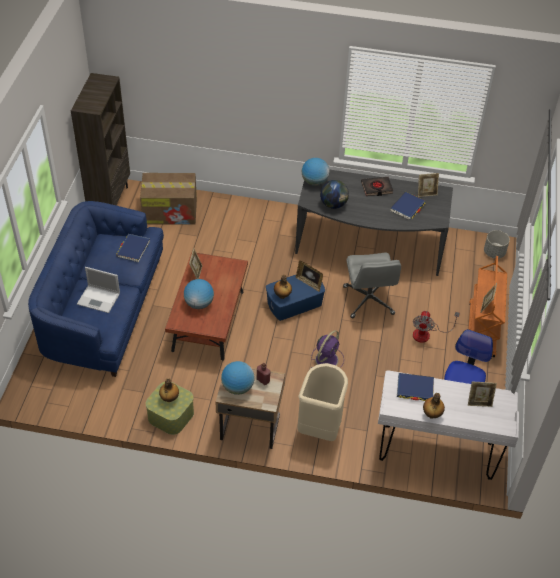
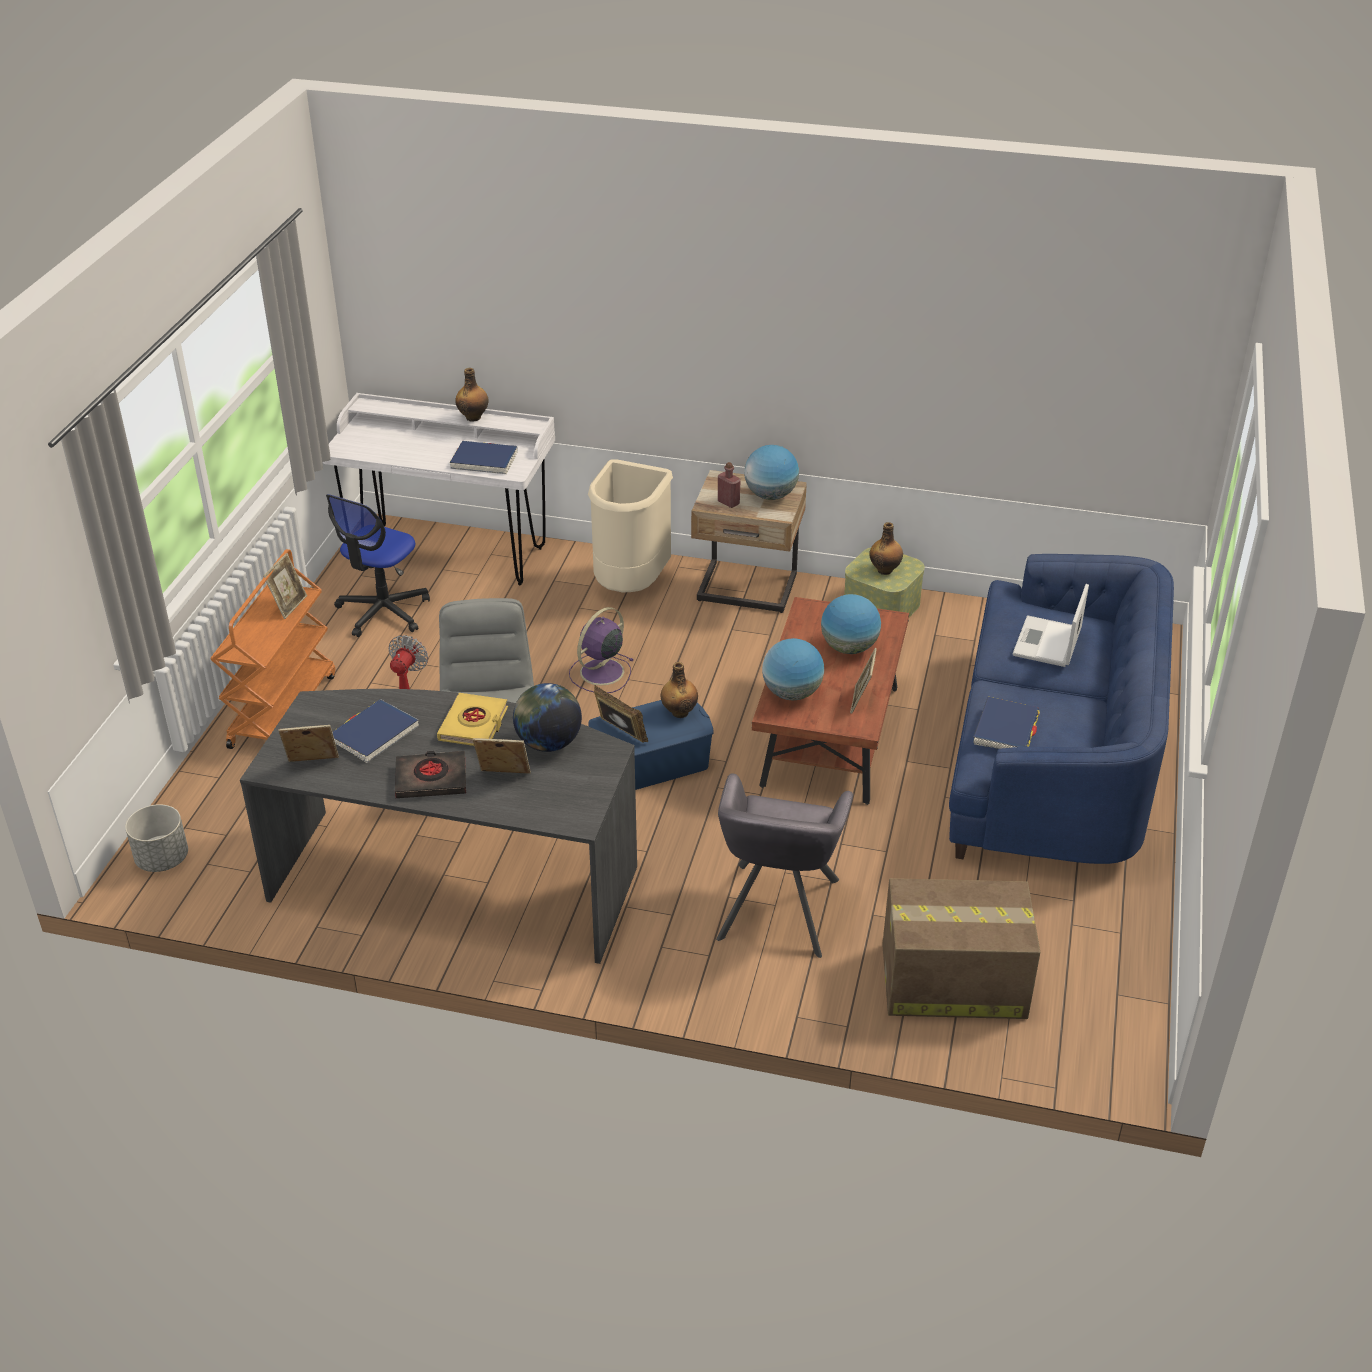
camera: 175 degrees left, 10 degrees down
brown bookcase [71,73,130,205] -> none
laptop [77,267,120,313] -> laptop turned 90 degrees counterclockwise [1013,584,1089,667]
globe [302,158,329,186] -> globe moved to [762,638,824,701]
picture frame [468,382,497,407] -> picture frame moved to [473,738,531,774]
none -> yellow book [437,693,508,746]
none -> grey armchair [716,773,853,958]

